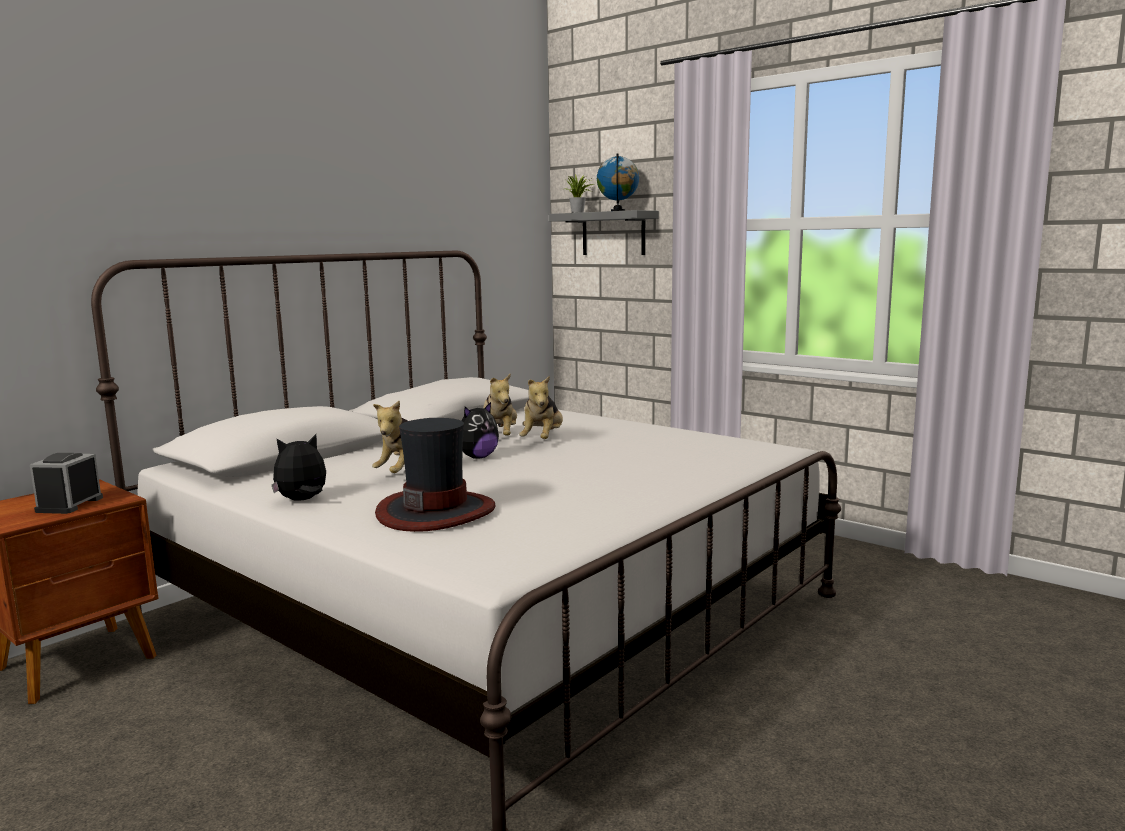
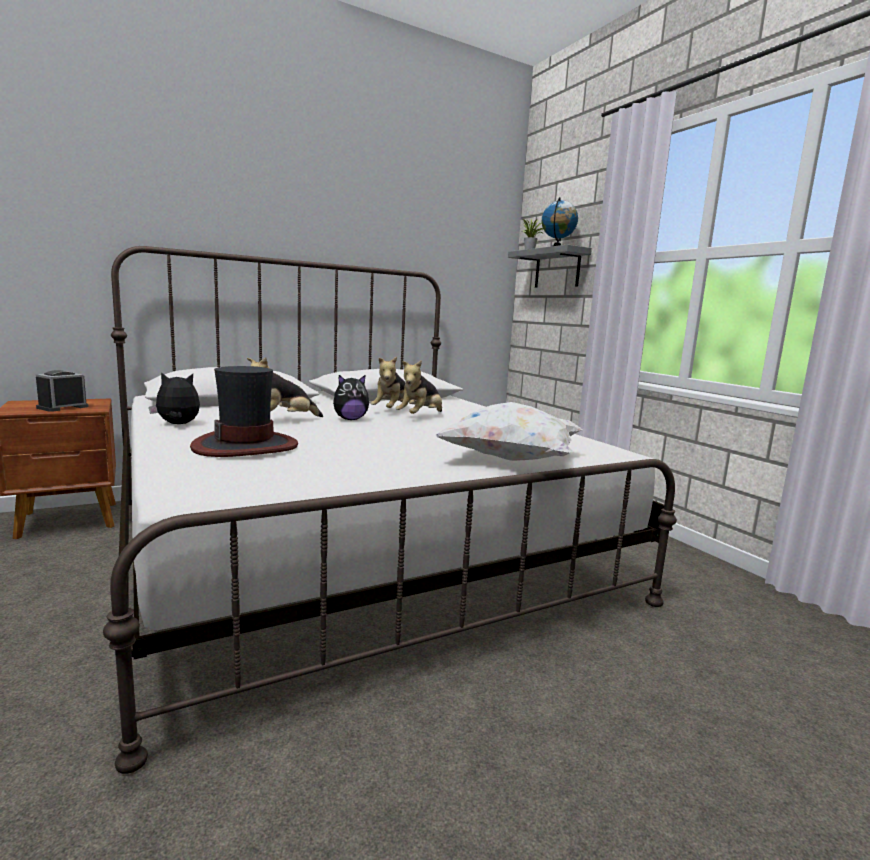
camera: 20 degrees right, 0 degrees up
none -> white pillow [435,402,583,461]

